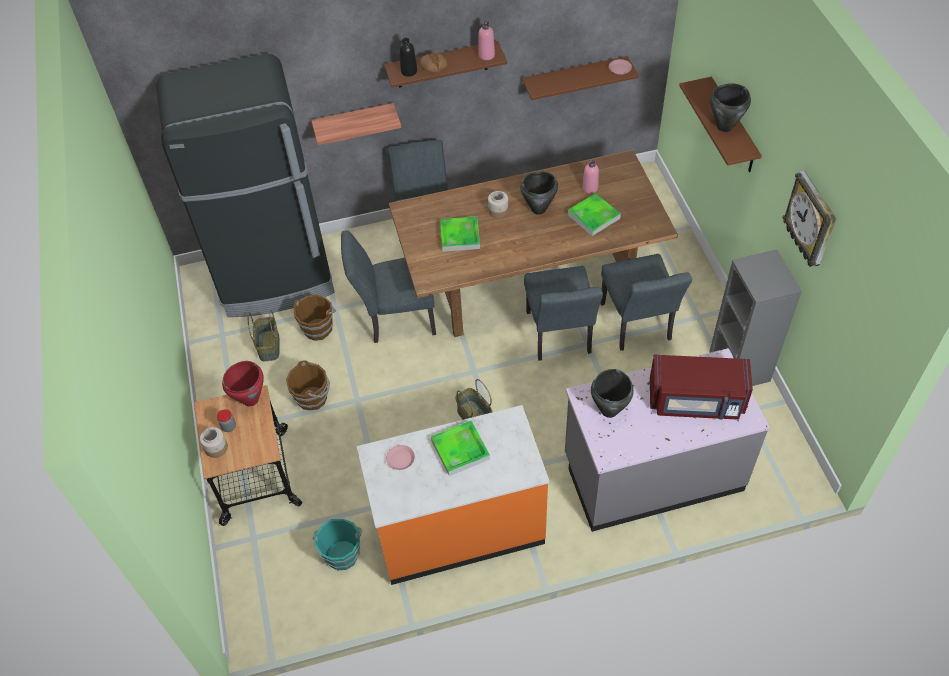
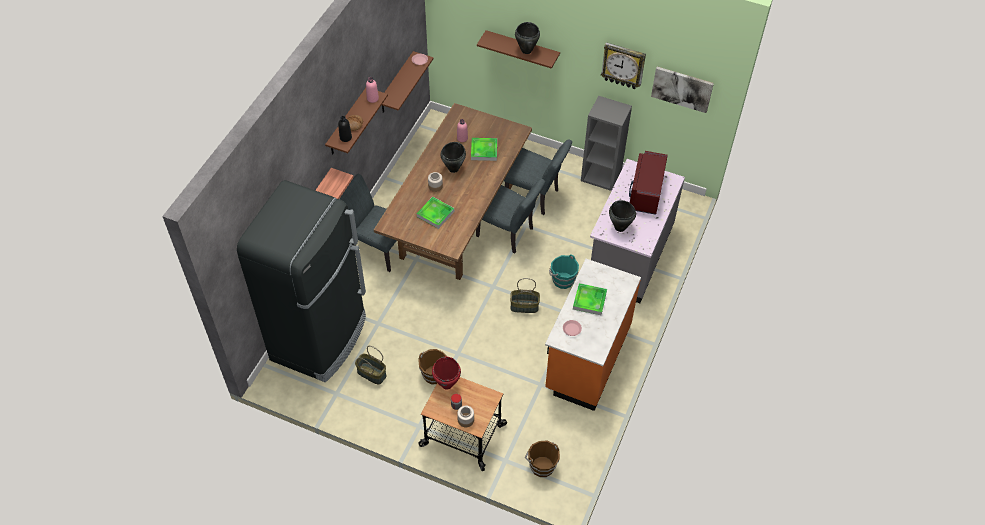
camera: 55 degrees left, 0 degrees up
brown bucket [293,294,336,341] -> brown bucket moved to [525,440,560,477]
turquoise bucket [313,519,362,570] -> turquoise bucket moved to [549,254,579,289]
grey chair [341,230,436,343] -> none
red microwave [650,355,753,420] -> red microwave turned 150 degrees clockwise [629,151,668,215]
none -> picture [651,67,714,113]

